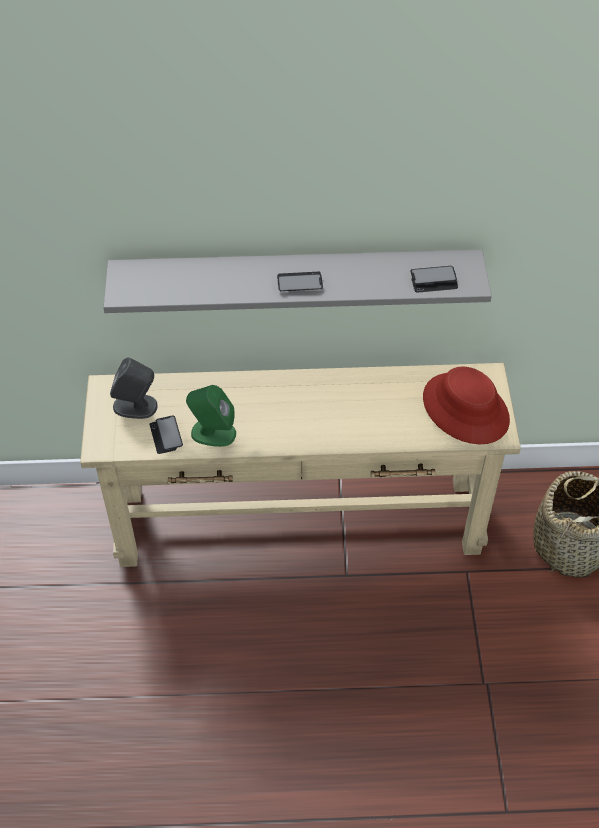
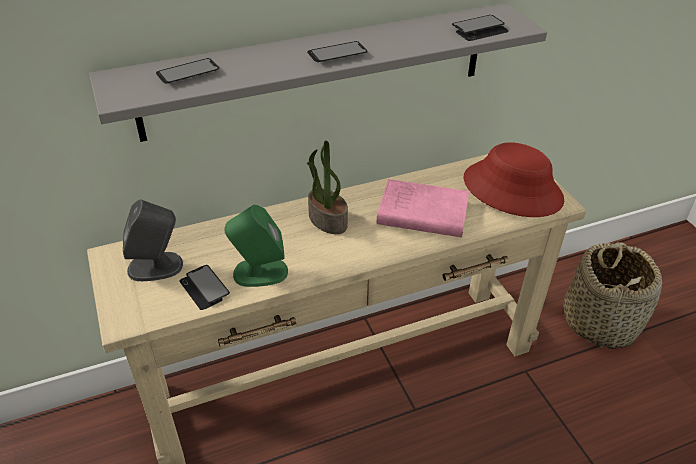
camera: 20 degrees left, 10 degrees down
none -> phone [156,58,219,84]
none -> potted plant [307,140,348,234]
none -> pink book [376,179,469,238]

